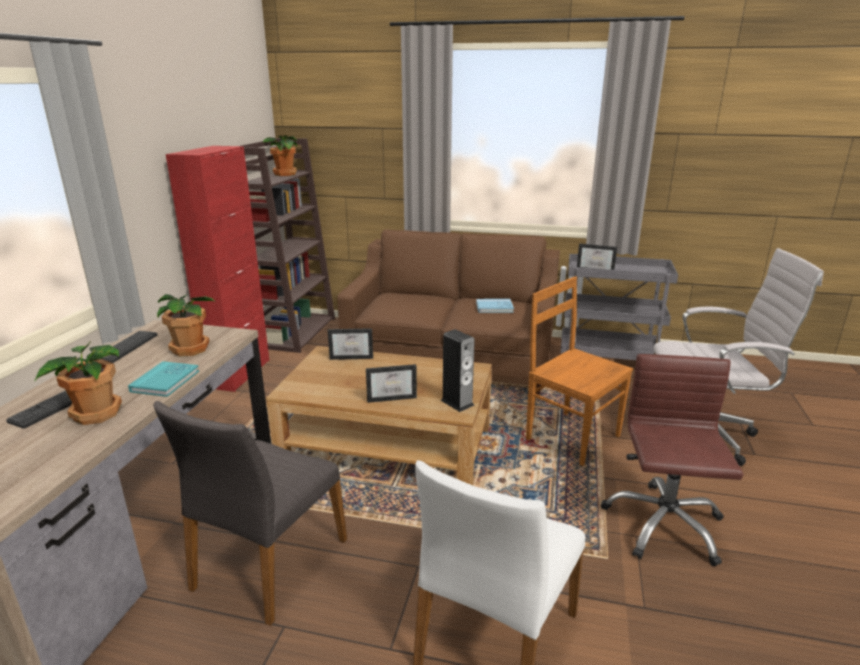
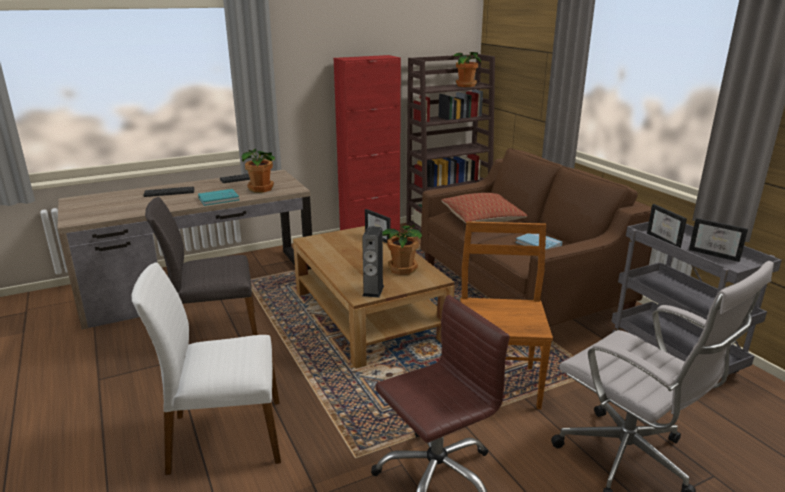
camera: 50 degrees right, 0 degrees up
potted plant [34,340,122,425] -> potted plant moved to [383,225,423,275]
picture frame [366,364,417,403] -> picture frame moved to [689,218,748,262]
none -> pillow [441,193,528,223]

